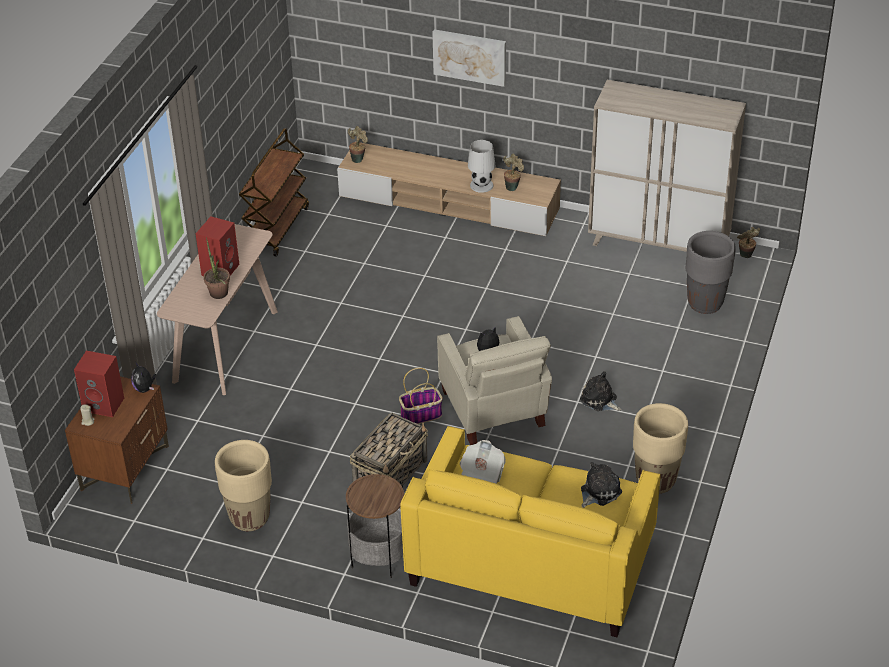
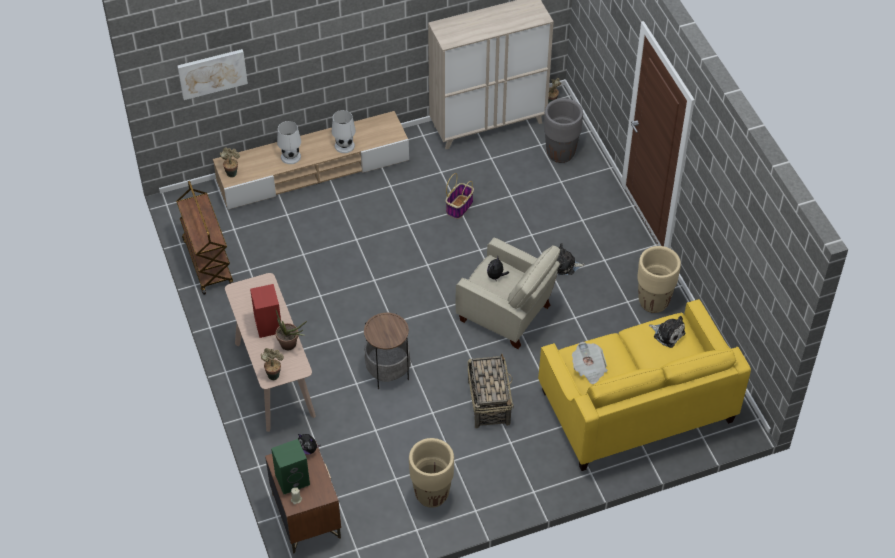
camera: 40 degrees left, 10 degrees up
red speaker [74,351,124,417] -> green speaker [271,439,310,494]
side table [346,474,404,578] -> side table moved to [364,313,411,389]
basket [399,368,443,424] -> basket moved to [446,173,474,219]
picture [432,29,506,87] -> picture moved to [177,49,248,100]
potted plant [503,154,524,191] -> potted plant moved to [261,348,284,380]
plush toy [581,462,622,508] -> plush toy turned 120 degrees clockwise [649,316,685,348]
none -> white table lamp [277,121,301,164]

